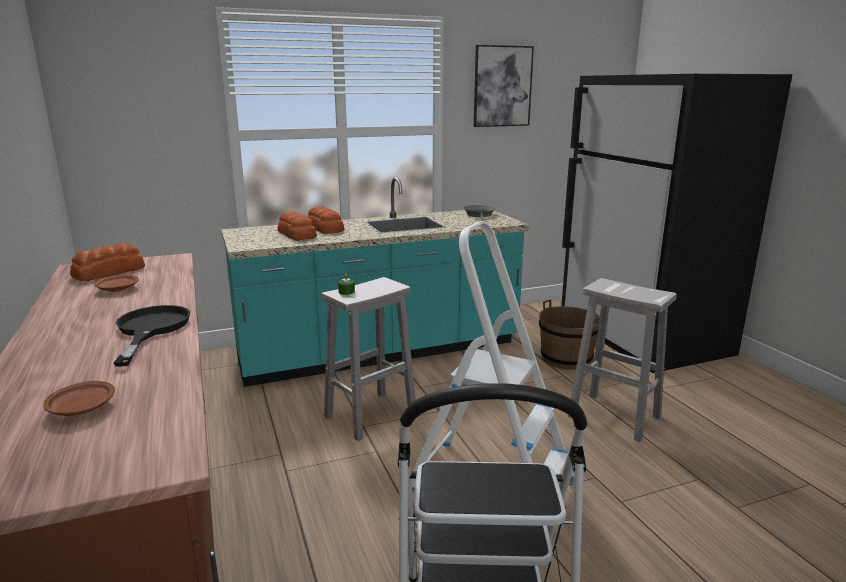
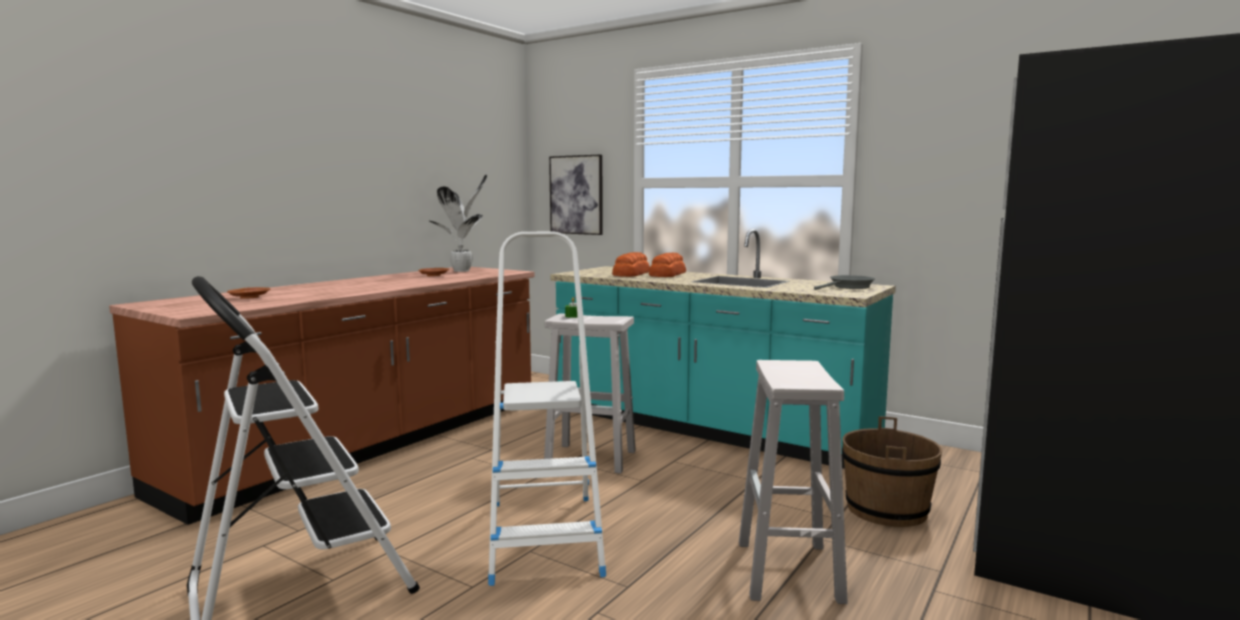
camera: 55 degrees right, 10 degrees down
bread [70,243,145,281] -> potted plant [429,174,487,272]
black frying pan [113,305,190,366] -> none
picture [474,45,534,127] -> picture moved to [549,155,603,235]

